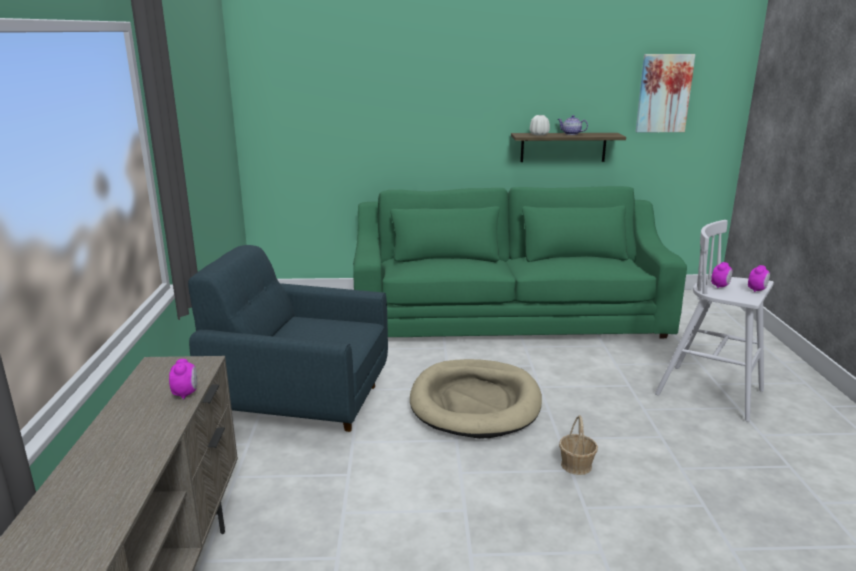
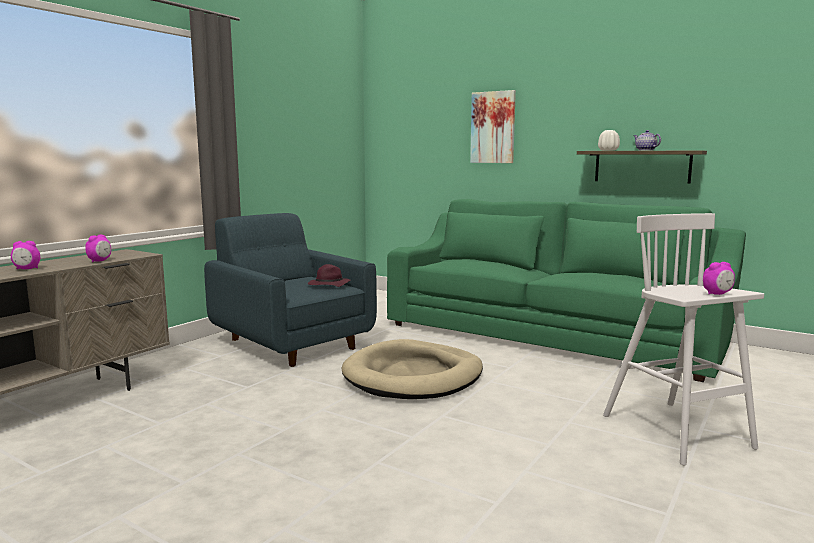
camera: 35 degrees right, 10 degrees down
basket [559,415,598,475] -> none
picture [636,54,695,132] -> picture moved to [470,90,516,163]
alarm clock [711,262,733,288] -> alarm clock moved to [11,241,40,269]
none -> purple hat [308,264,351,287]

